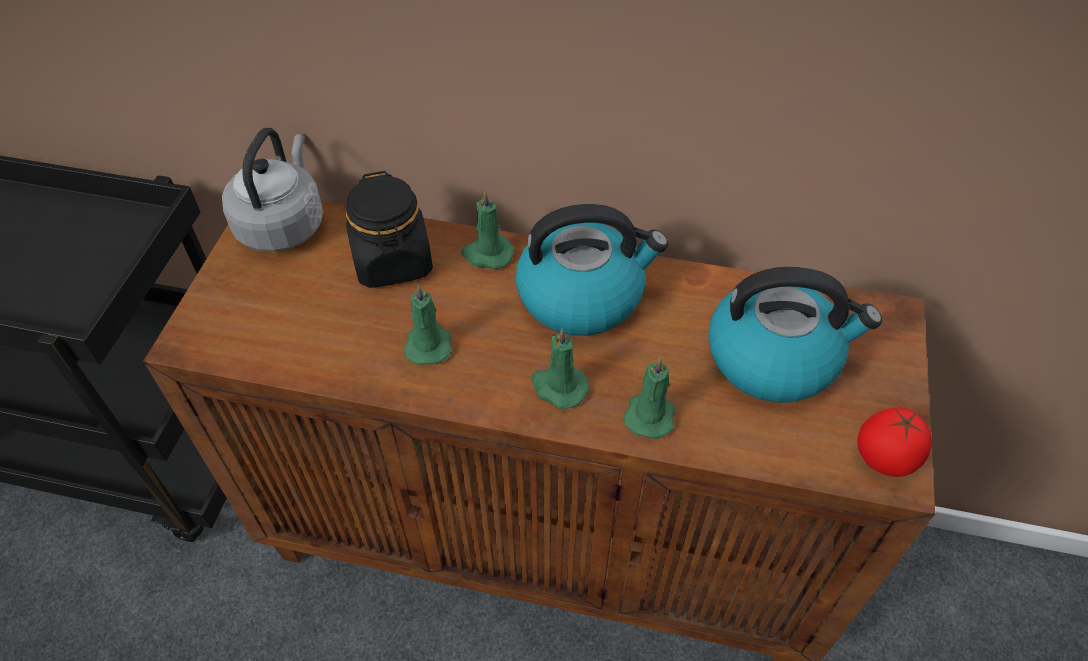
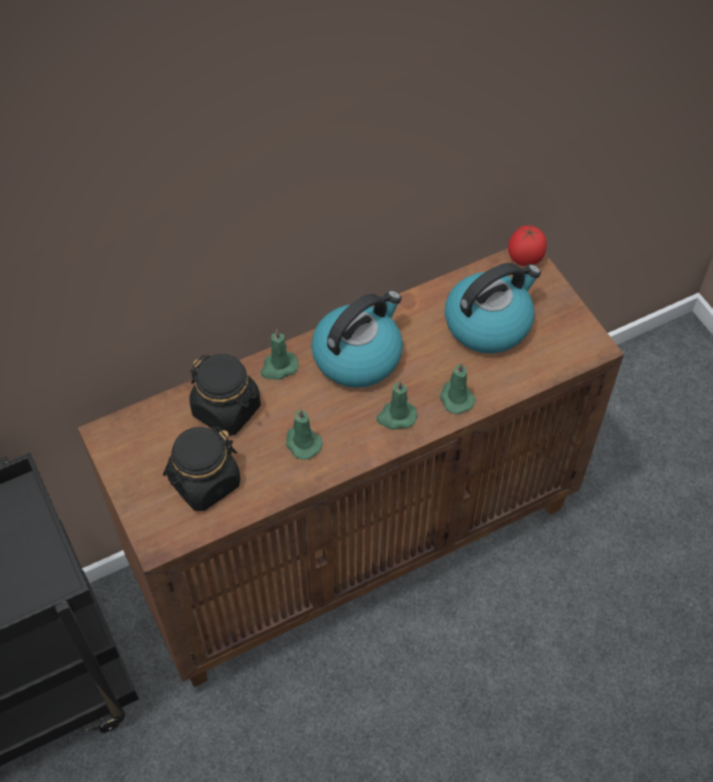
camera: 40 degrees left, 5 degrees up
grey kettle [222,128,323,252] -> none
tomato [857,407,932,477] -> tomato moved to [508,226,547,266]
none -> black jar [163,427,240,511]

